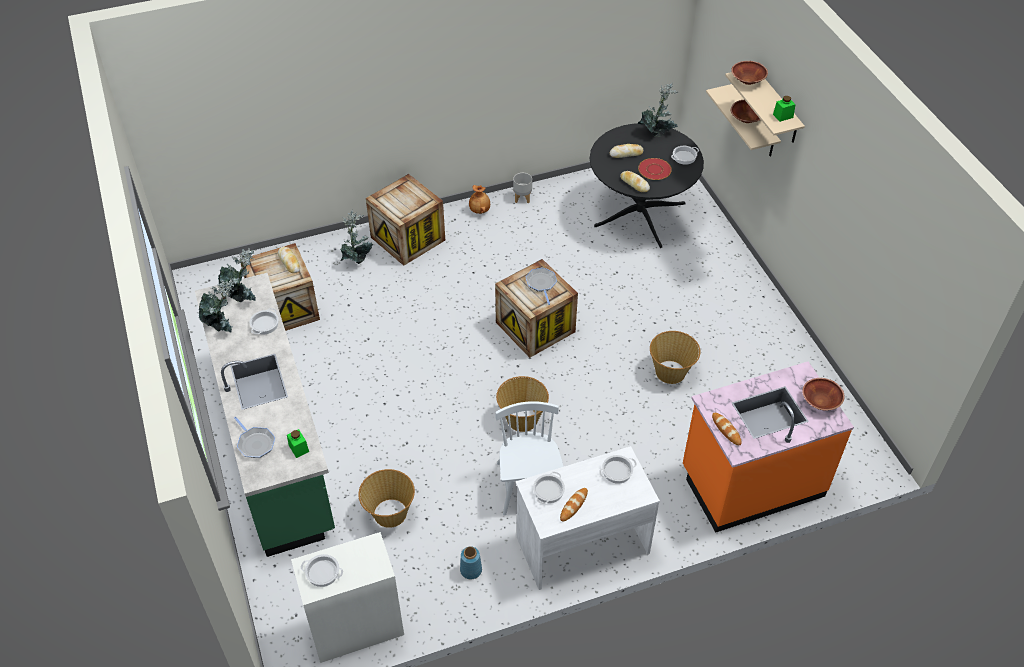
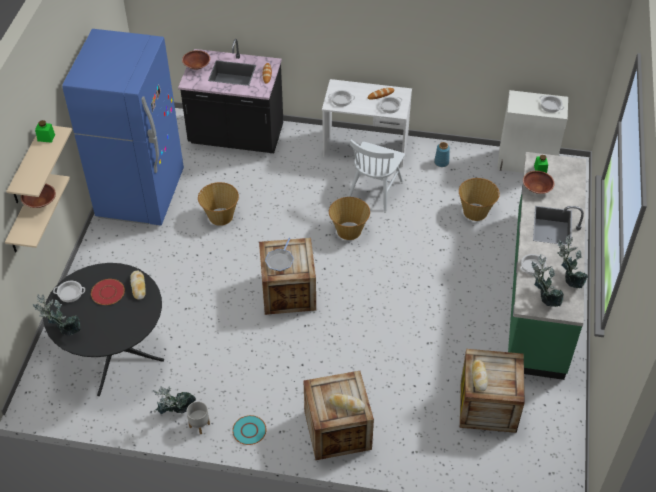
camera: 150 degrees left, 0 degrees up
frying pan [234,417,275,458] -> none
potted plant [340,209,373,264] -> potted plant moved to [153,386,196,414]
brown vase [469,185,490,214] -> turquoise plate [232,415,266,445]
bread [610,144,643,158] -> bread moved to [328,393,365,413]
orange counter [683,361,854,533] -> black counter [178,39,283,153]
brown bowl [731,61,768,85] -> brown bowl moved to [523,171,555,194]
none -> blue fridge [62,29,184,226]

